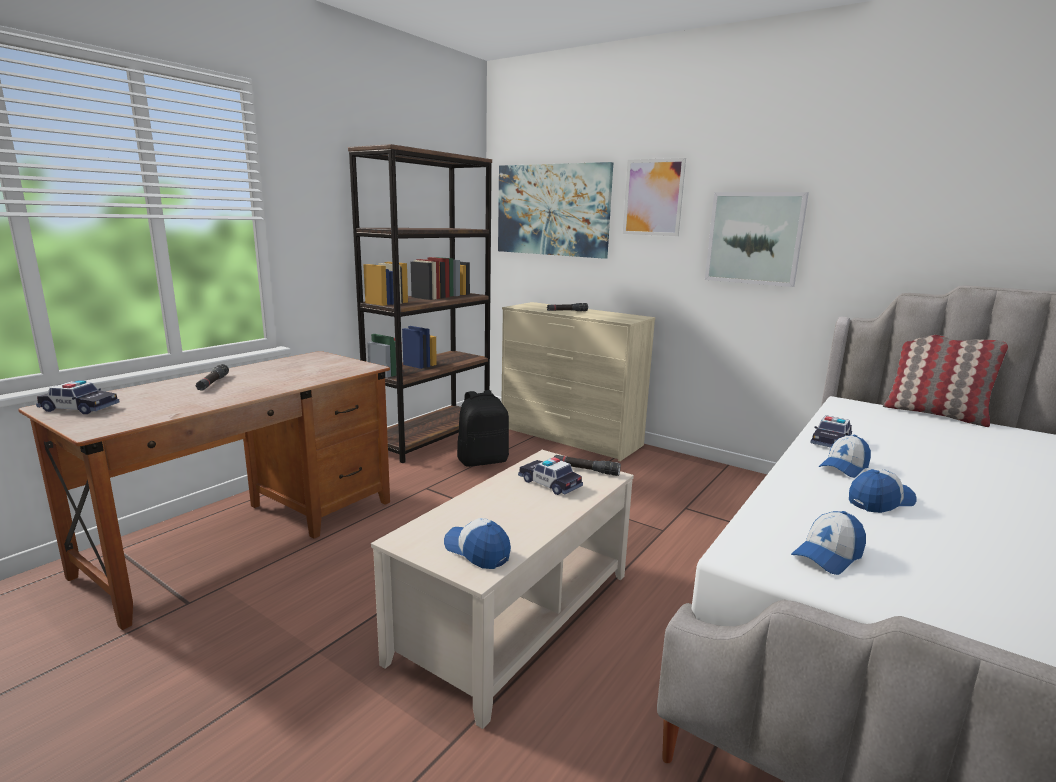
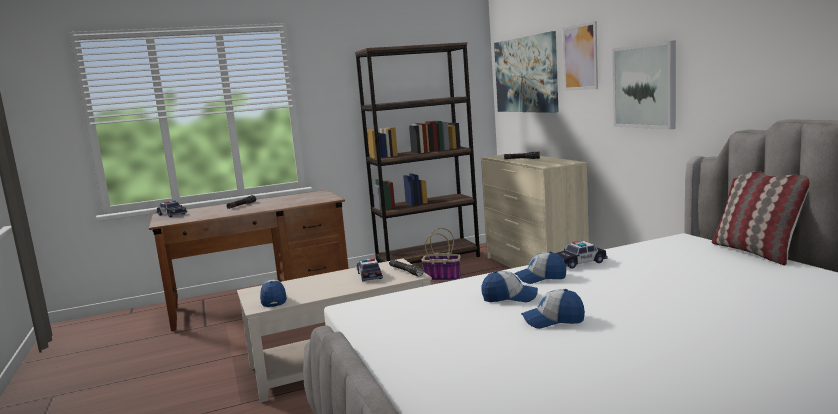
camera: 35 degrees right, 5 degrees down
black backpack [457,390,509,467] -> basket [422,228,461,282]
cap [791,511,866,575] -> cap moved to [521,289,585,329]

